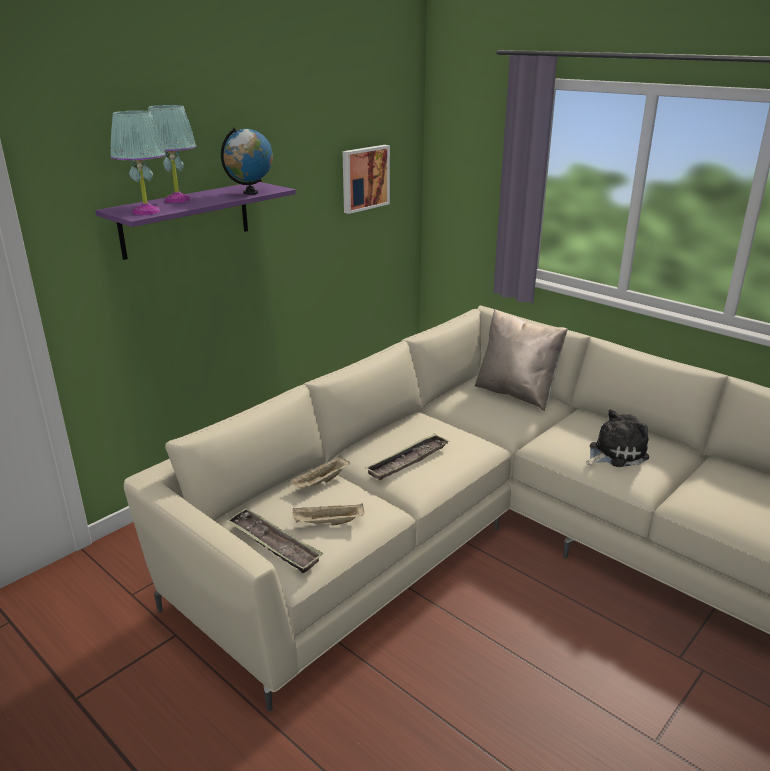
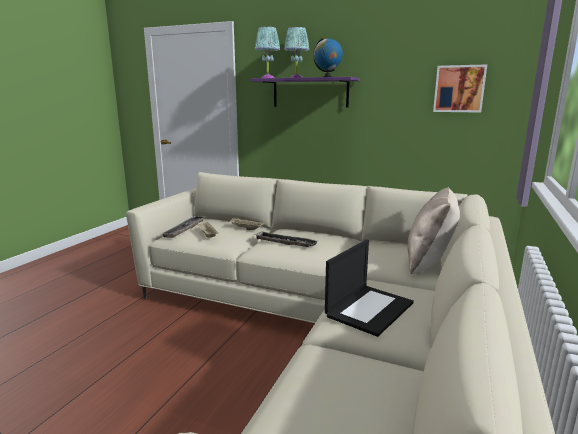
camera: 70 degrees right, 10 degrees down
plush toy [586,409,649,467] -> laptop [325,239,414,337]

